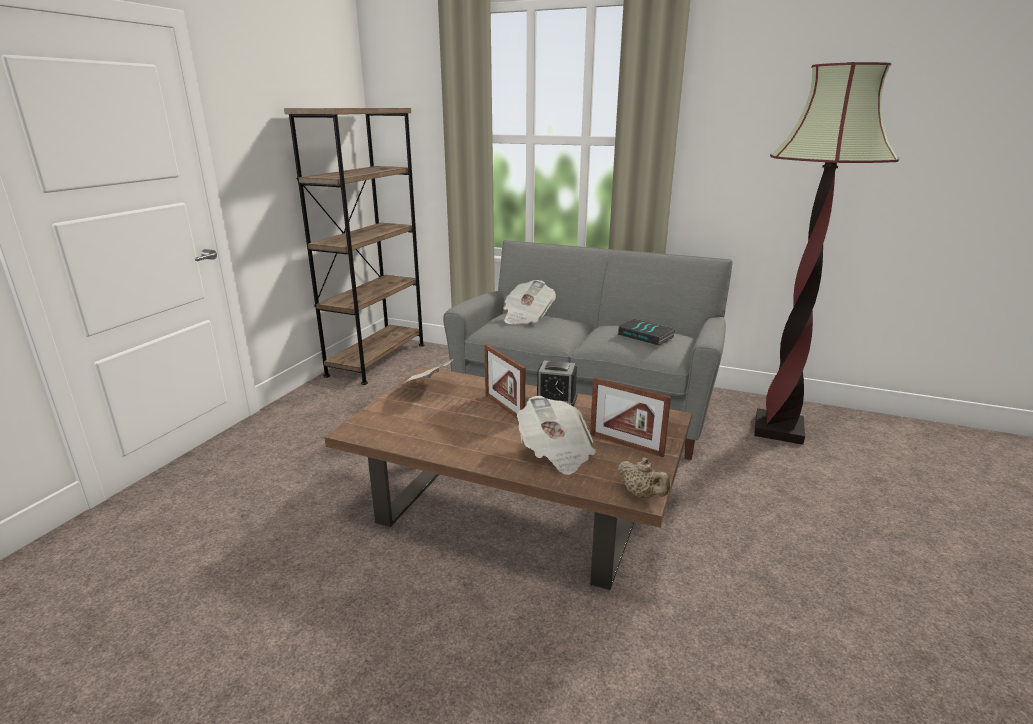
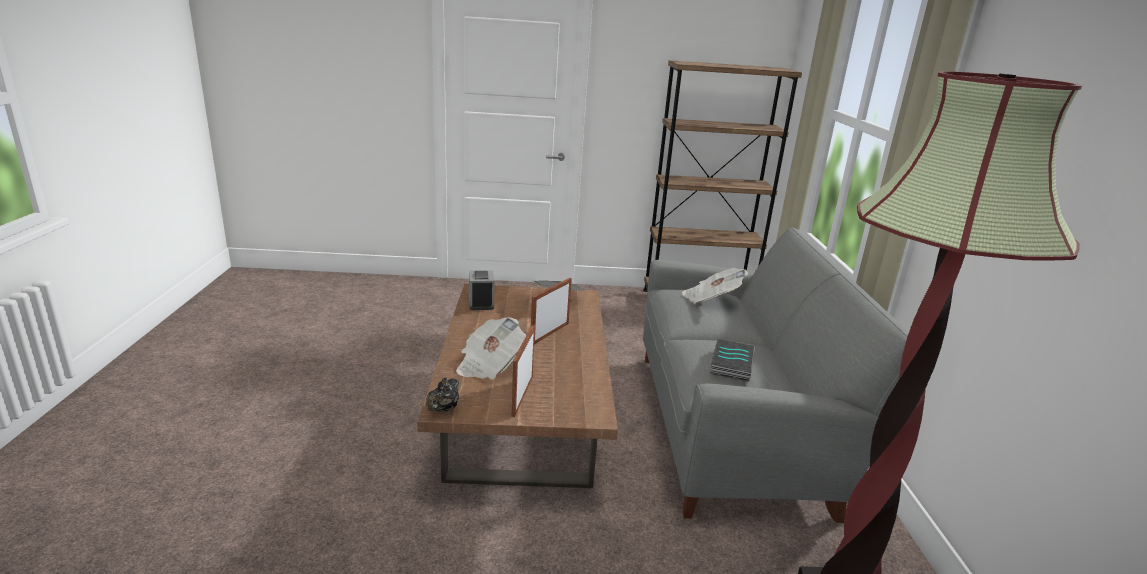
camera: 65 degrees right, 0 degrees up
alarm clock [537,360,577,406] -> alarm clock moved to [469,270,495,310]
beige teapot [618,457,670,498] -> black teapot [425,378,459,412]

